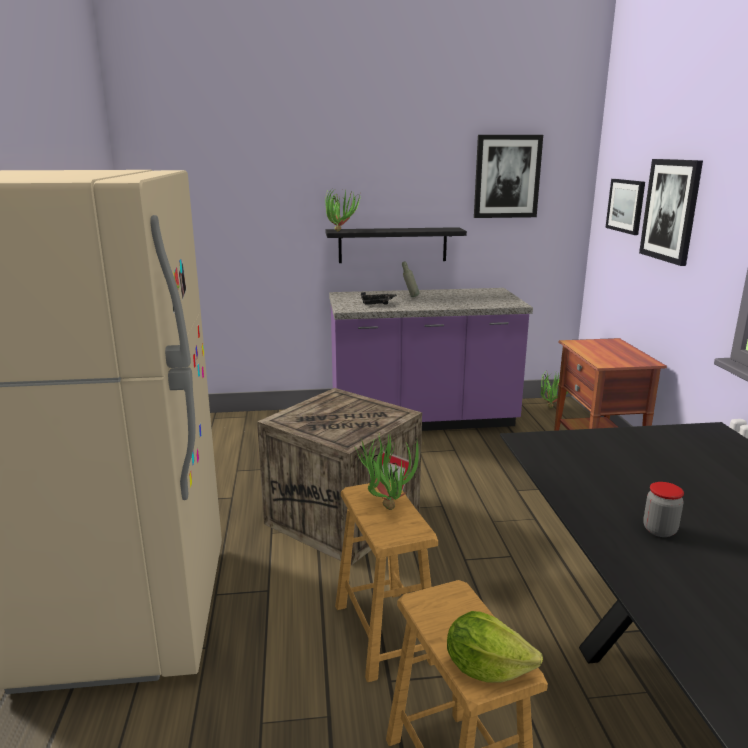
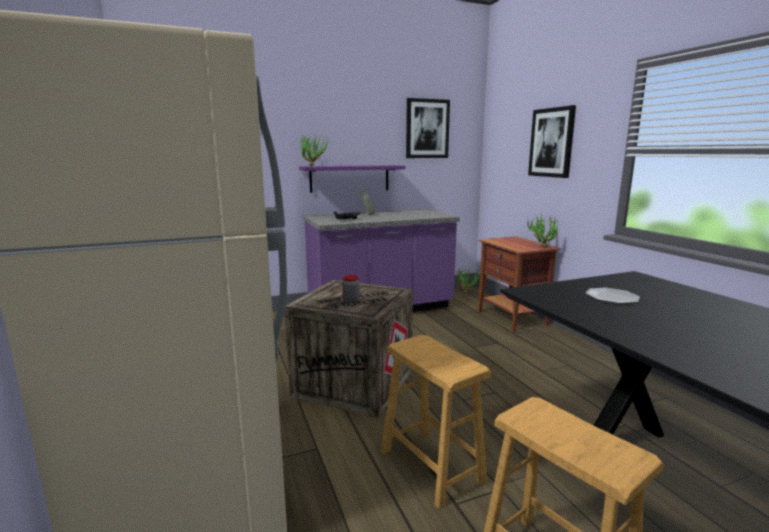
camera: 15 degrees left, 5 degrees down
black shelf [326,227,467,263] -> purple shelf [299,165,405,193]
potted plant [356,434,419,510] -> potted plant moved to [527,213,558,248]
lettuce [447,611,543,683] -> none
picture [605,179,645,235] -> none
jar [643,482,684,537] -> jar moved to [343,275,360,303]
none -> plate [586,288,640,304]

